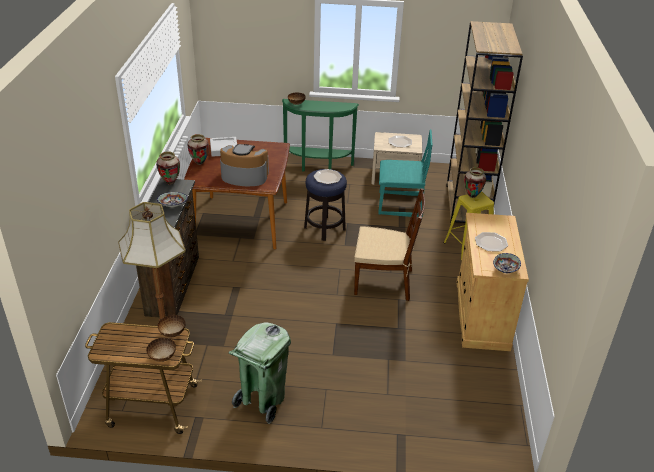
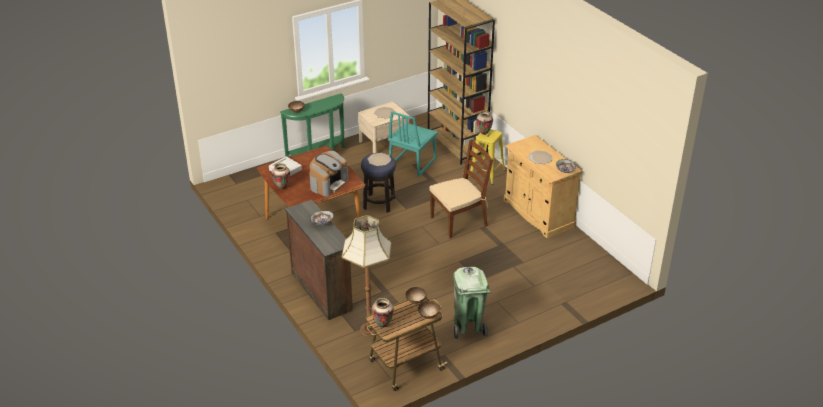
camera: 35 degrees left, 0 degrees up
vase [156,151,180,185] -> vase moved to [372,298,394,328]
coffee machine [220,144,269,186] -> coffee machine turned 150 degrees clockwise [310,151,348,196]
turquoise chair [378,129,432,217] -> turquoise chair turned 150 degrees clockwise [388,111,438,177]

